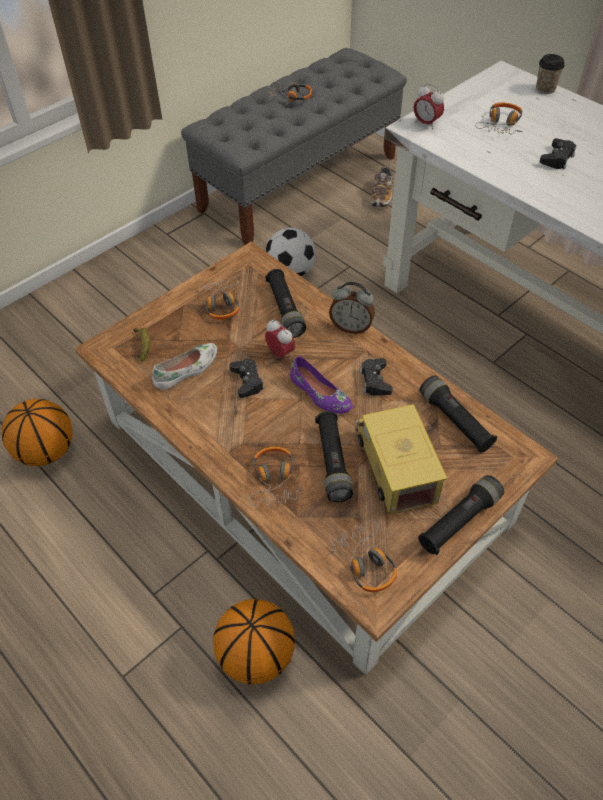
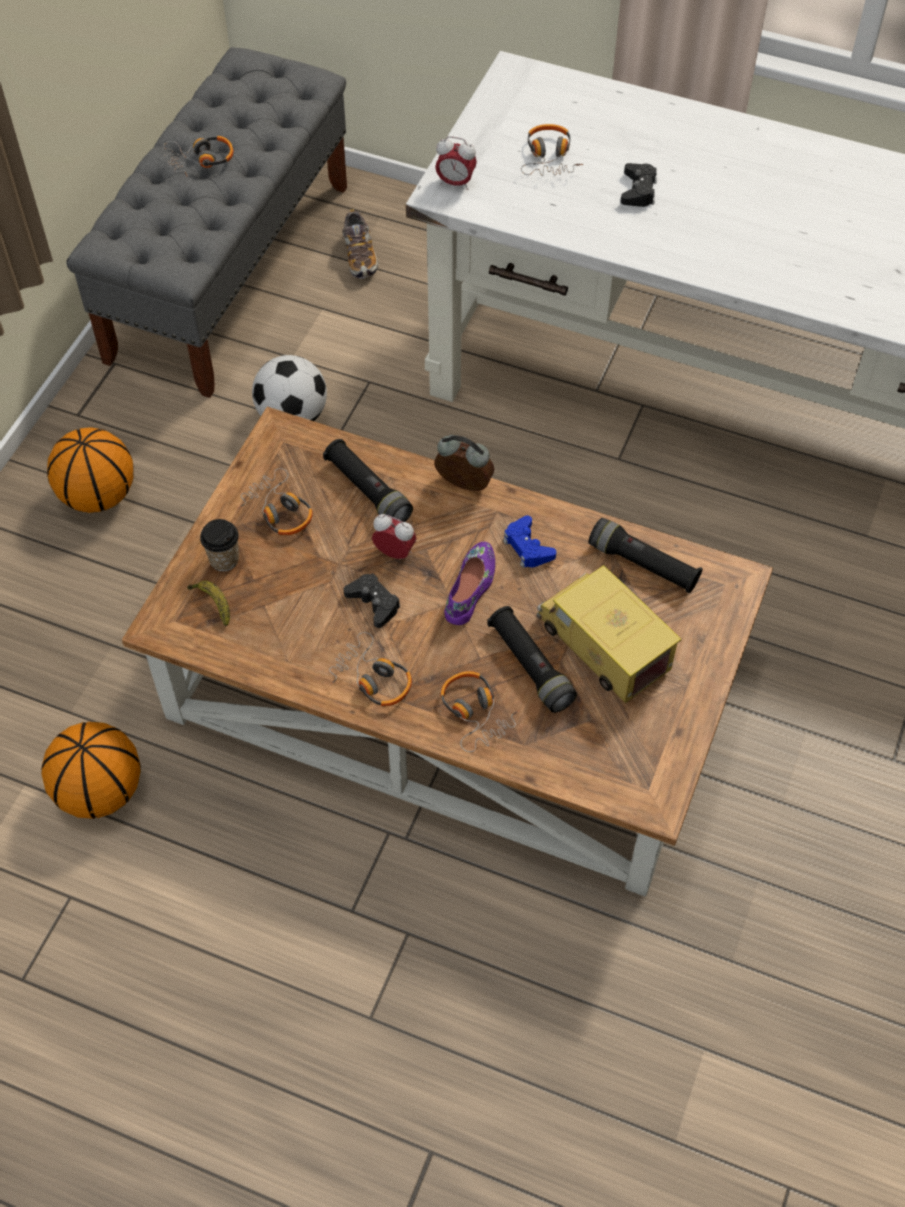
camera: 25 degrees left, 5 degrees up
white shoe [152,343,217,390] -> none
basketball [213,599,295,685] -> basketball moved to [47,427,134,513]
purple shoe [290,356,353,414] -> purple shoe turned 90 degrees counterclockwise [444,542,495,625]
headphones [328,520,397,592] -> headphones moved to [329,632,412,706]
alarm clock [329,282,375,334] -> alarm clock turned 150 degrees counterclockwise [434,435,495,491]
black game controller [360,358,393,396] -> blue game controller [503,515,556,568]
black flashlight [418,475,504,556] -> none
cup [536,54,565,94] -> cup moved to [200,519,239,571]

